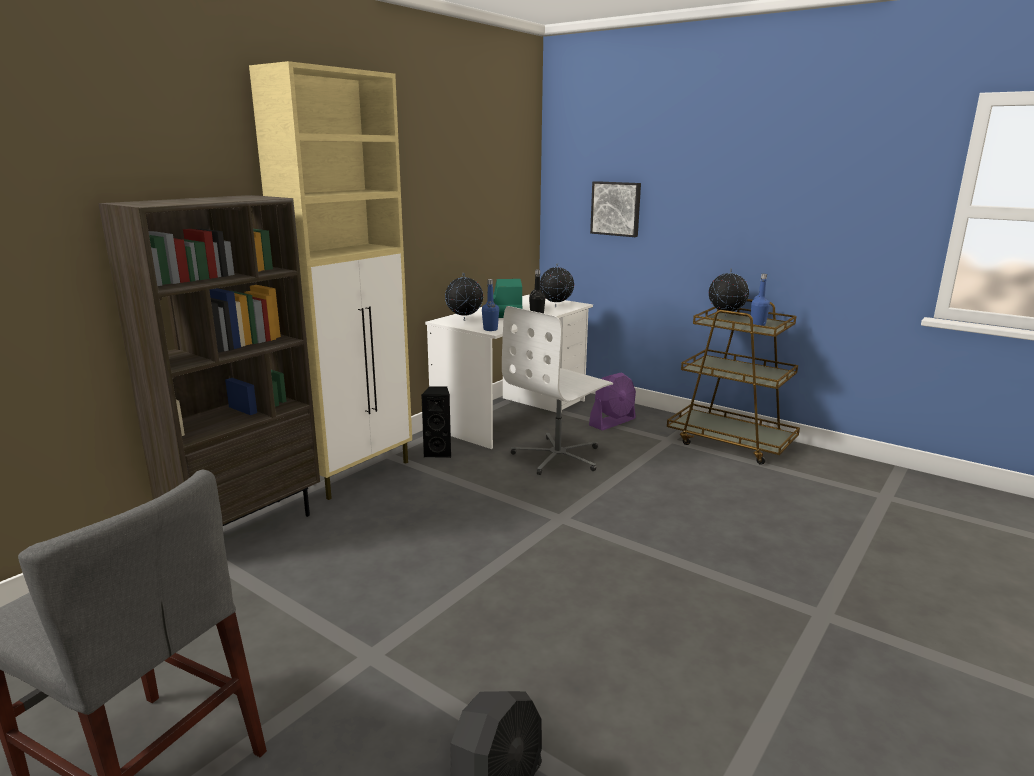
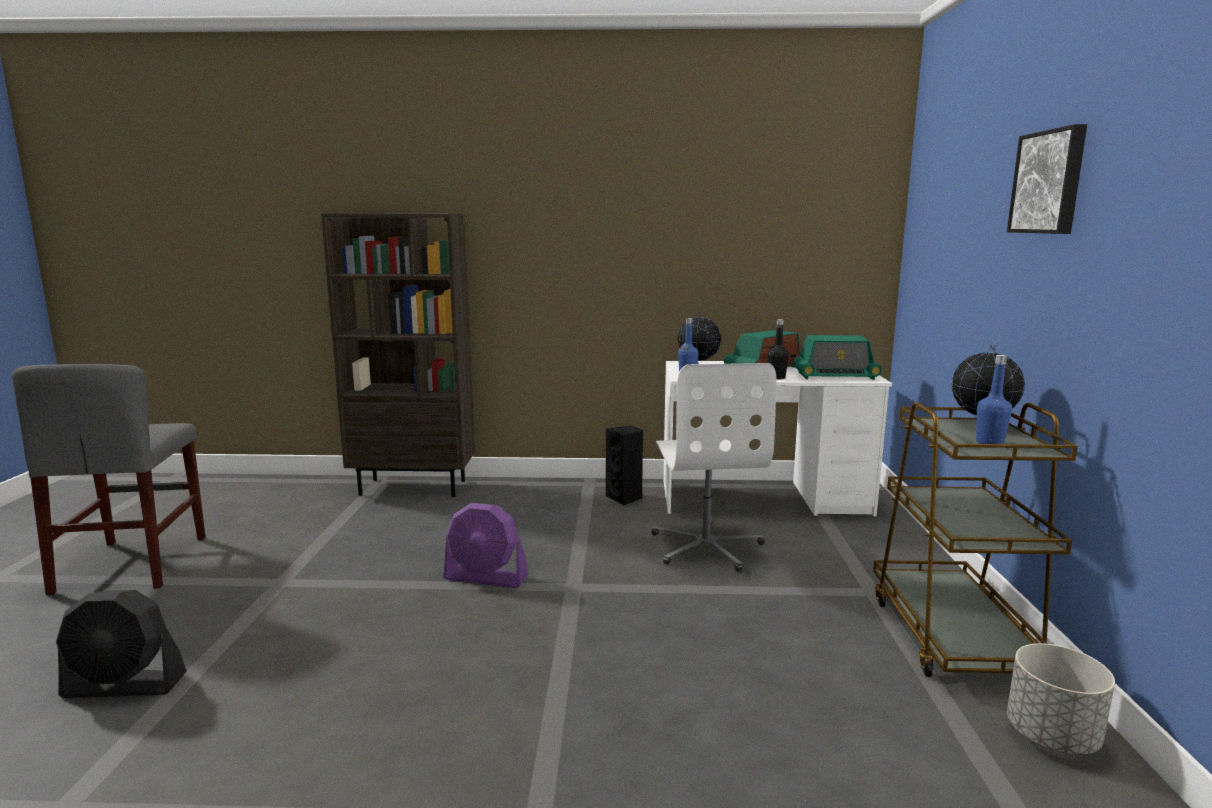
camera: 55 degrees right, 5 degrees down
beige cabinet [249,61,412,500] -> none
white office chair [502,306,613,475] -> white office chair turned 105 degrees counterclockwise [652,363,777,572]
globe [540,263,574,307] -> radio [793,335,882,380]
purple fan [589,372,636,430] -> purple fan moved to [443,503,529,588]
picture [590,181,641,237] -> picture moved to [1007,124,1087,234]
none -> grey planter [1007,643,1115,755]

